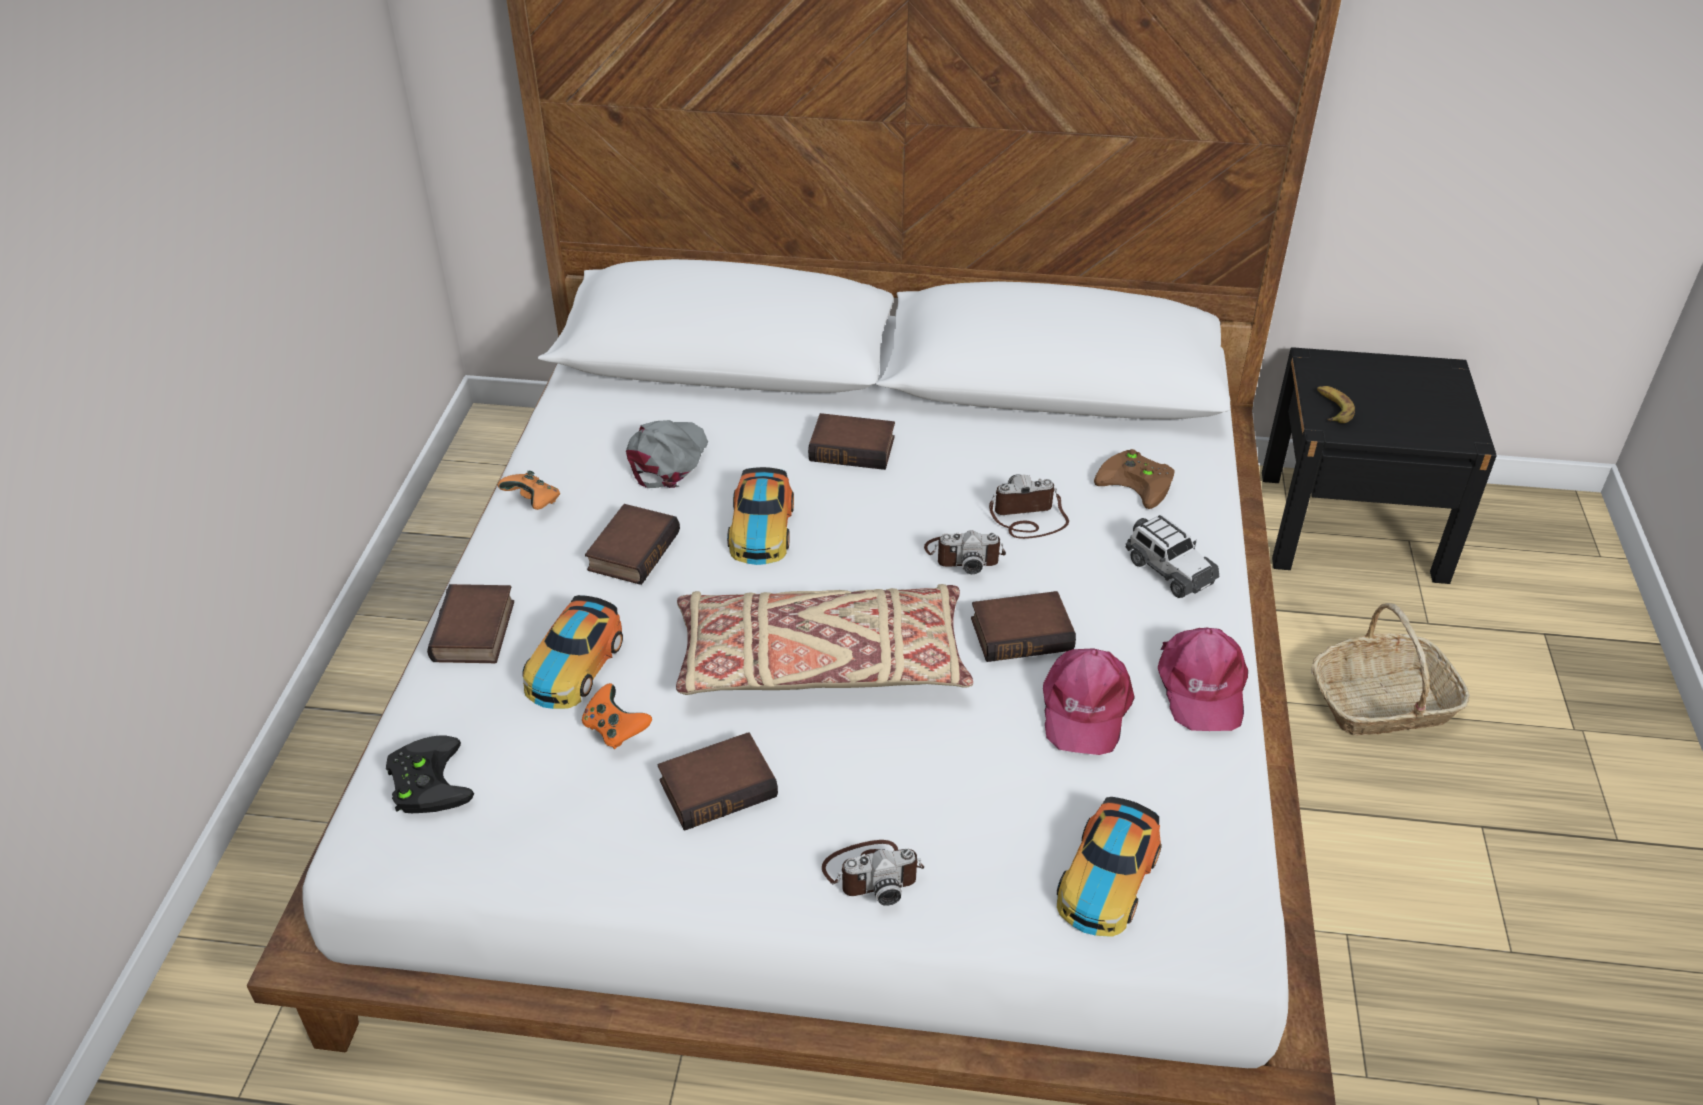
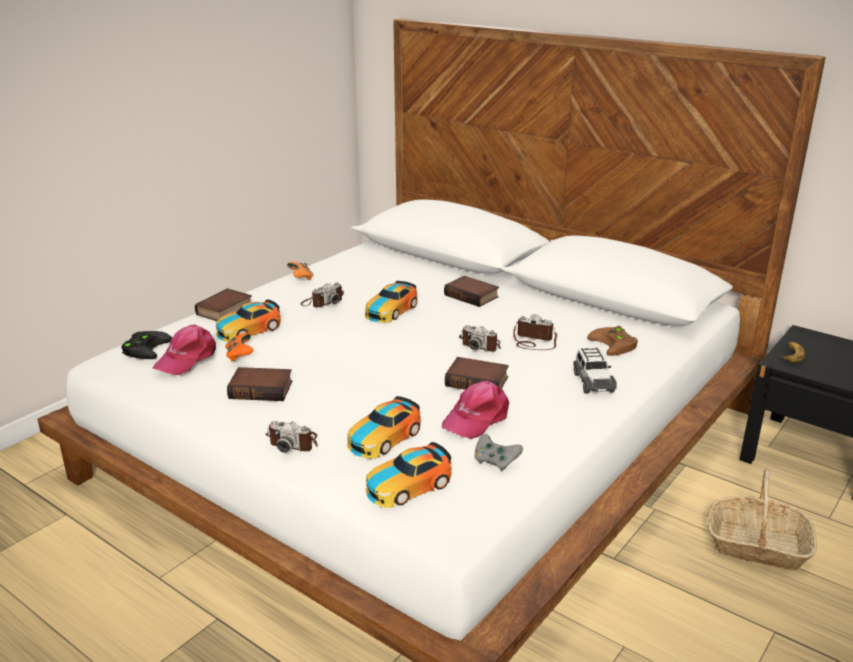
camera: 30 degrees right, 15 degrees down
book [585,504,680,585] -> camera [301,282,344,308]
grey cap [626,420,708,488] -> none
beige pillow [676,584,973,695] -> none
pink cap [1158,628,1248,731] -> pink cap moved to [153,324,216,375]
none -> toy car [347,396,421,459]
none -> grey game controller [475,434,523,471]

